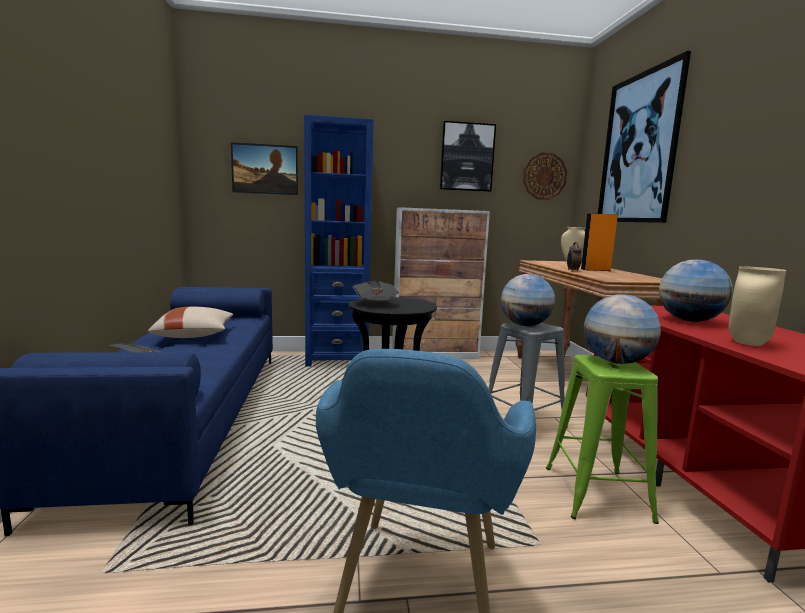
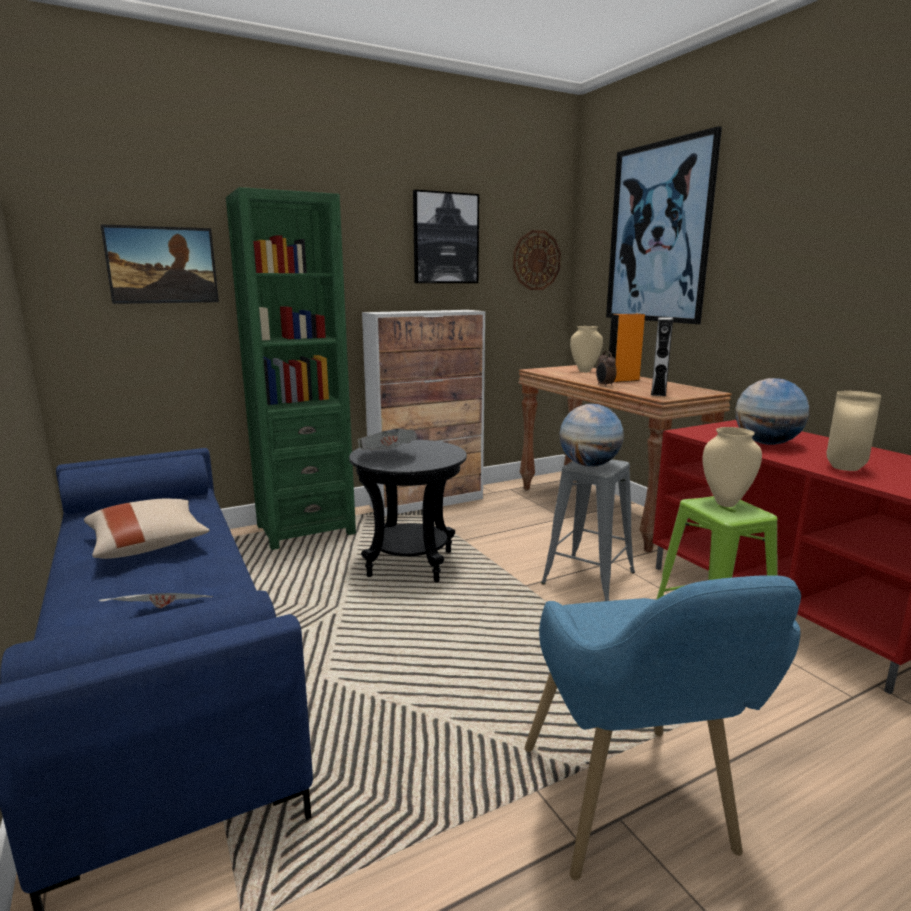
camera: 20 degrees left, 5 degrees up
blue bookcase [304,114,374,366] -> green bookcase [226,187,356,550]
globe [584,294,661,364] -> beige vase [702,427,762,507]
none -> grey speaker [651,317,673,396]

